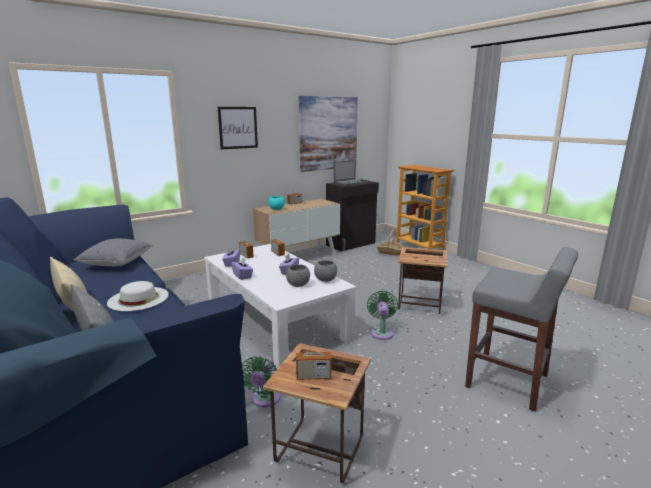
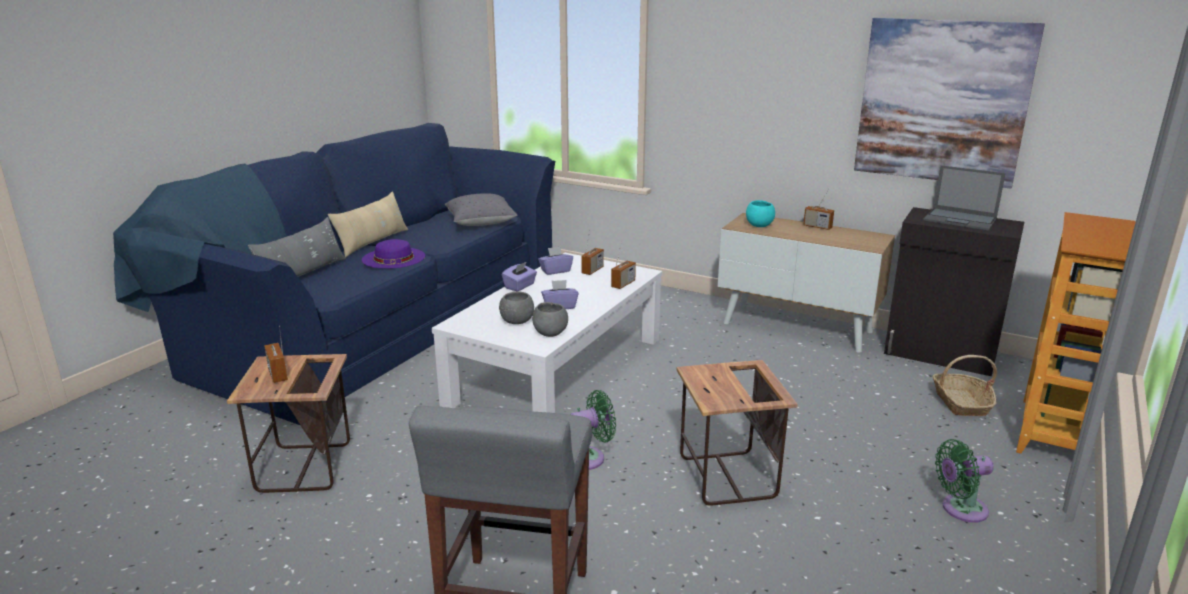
camera: 65 degrees right, 5 degrees up
white hat [107,281,169,311] -> purple hat [362,239,425,269]
picture [218,107,258,149] -> none
green fan [242,356,281,407] -> green fan moved to [935,439,994,523]

